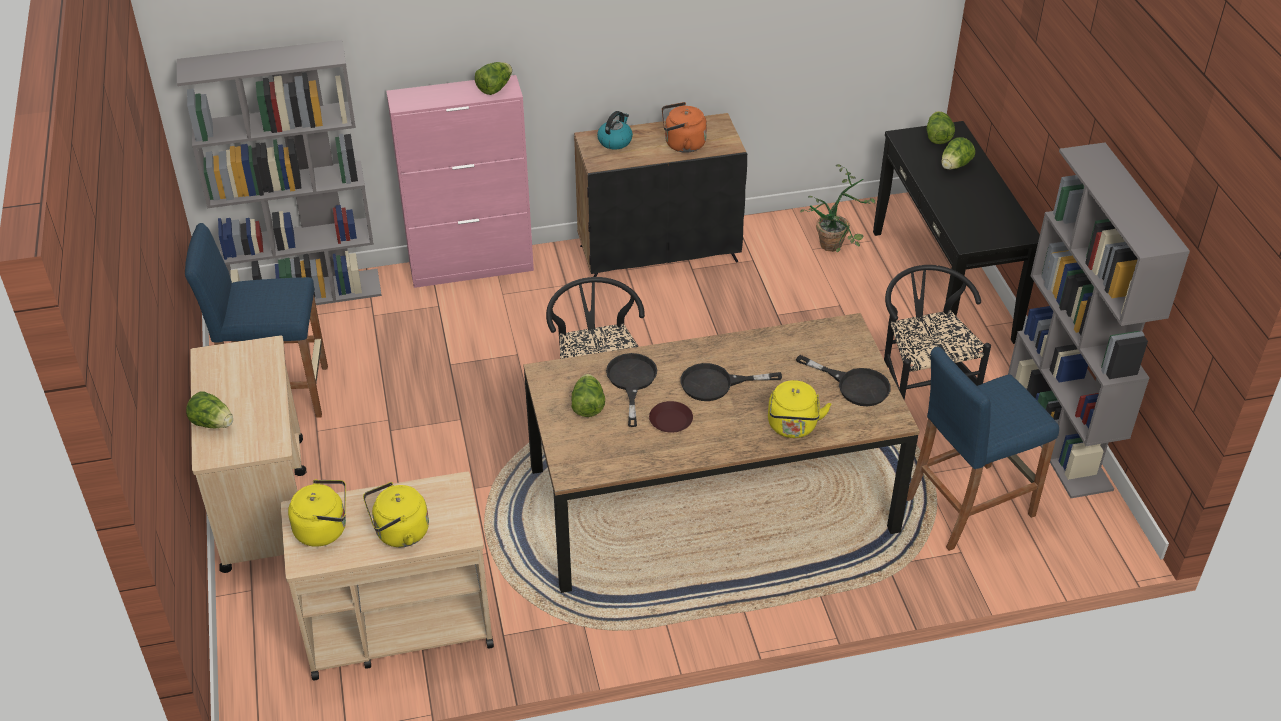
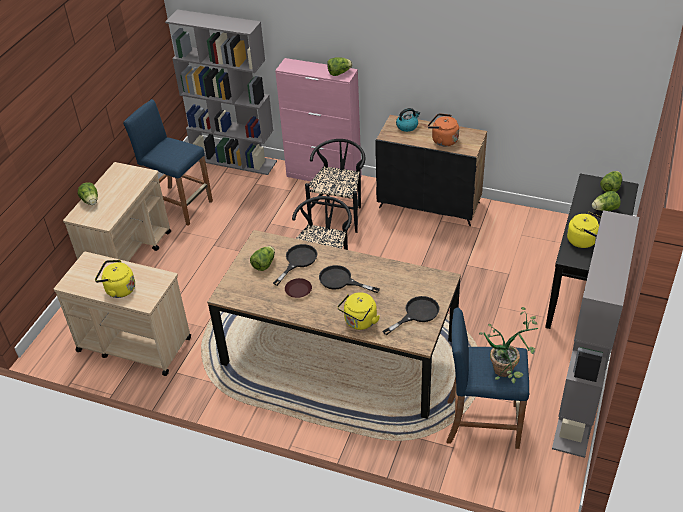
camera: 35 degrees right, 0 degrees up
yellow kettle [288,479,346,547] -> yellow kettle moved to [567,212,601,248]
black frying pan [796,355,891,406] -> black frying pan turned 105 degrees counterclockwise [382,296,440,335]
potted plant [800,164,876,252] -> potted plant moved to [479,307,538,383]
black chair [884,265,991,400] -> black chair moved to [305,139,365,233]

